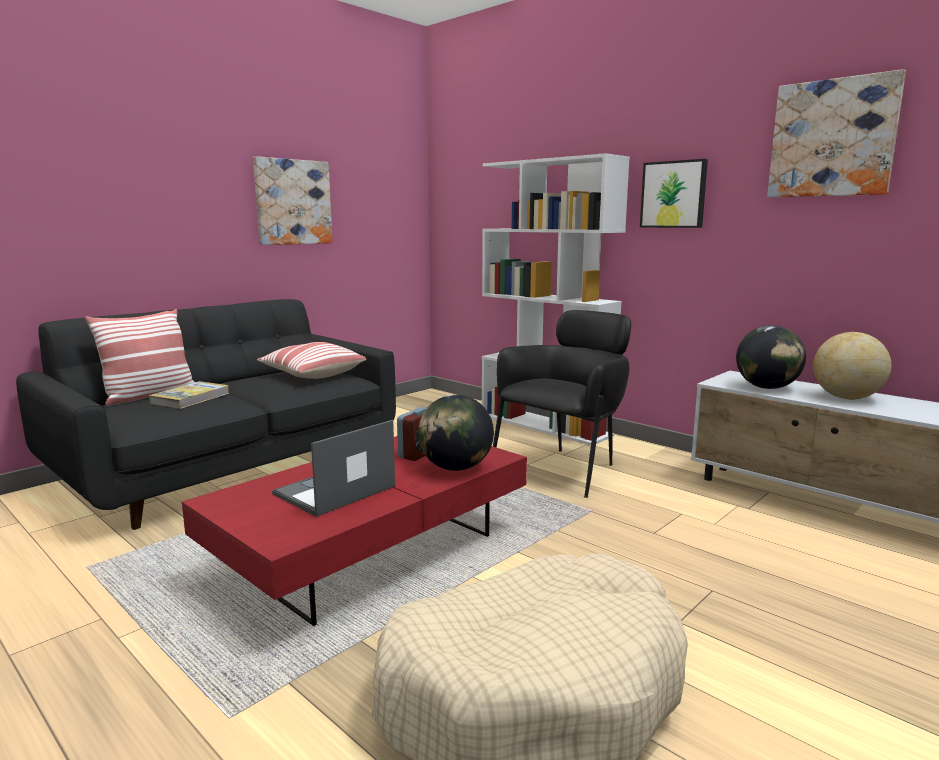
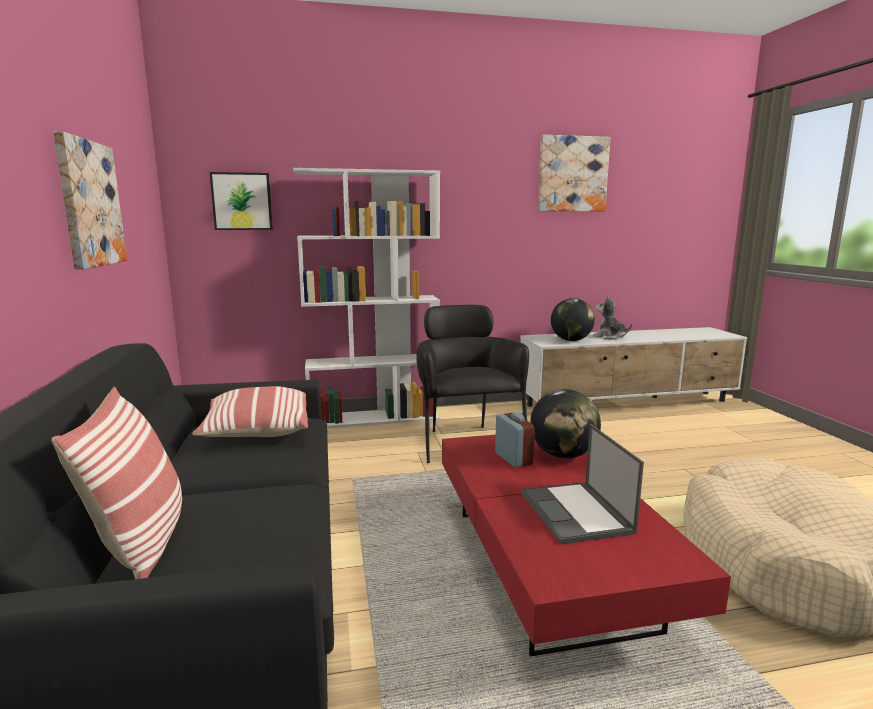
camera: 55 degrees left, 0 degrees up
book [149,381,229,409] -> none
picture [640,159,708,228] -> picture moved to [210,172,273,230]
globe [813,332,892,400] -> plush toy [593,296,632,340]

